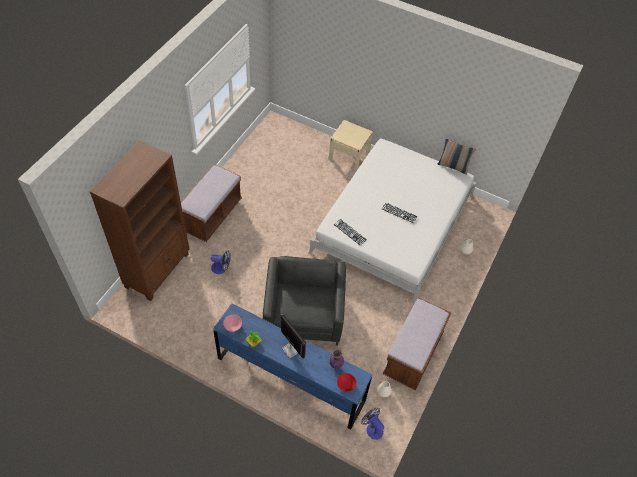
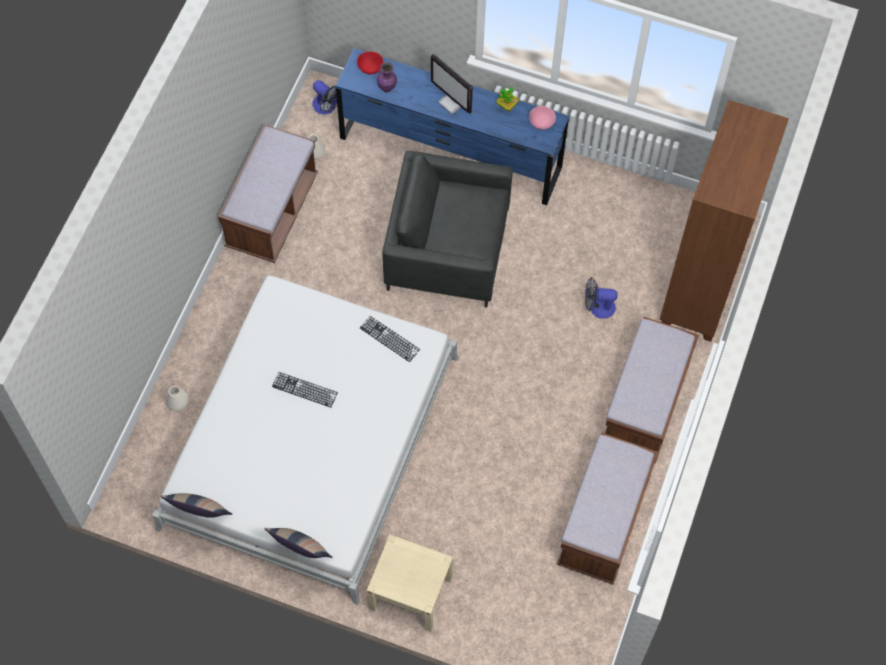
camera: 175 degrees right, 10 degrees up
grey armchair [263,256,346,346] -> grey armchair turned 105 degrees clockwise [382,151,513,308]
none -> pillow [265,528,332,558]
none -> brown bench [557,432,658,584]

